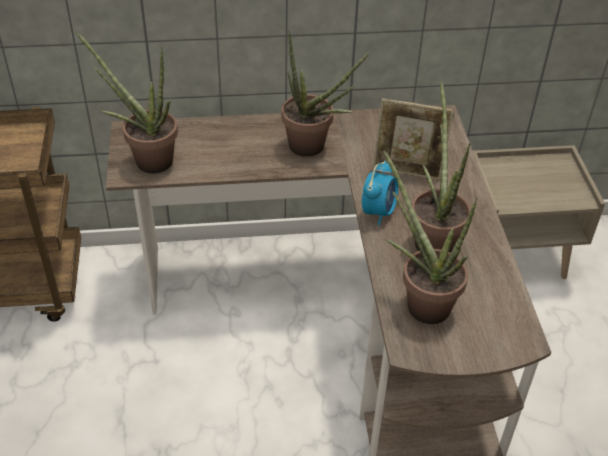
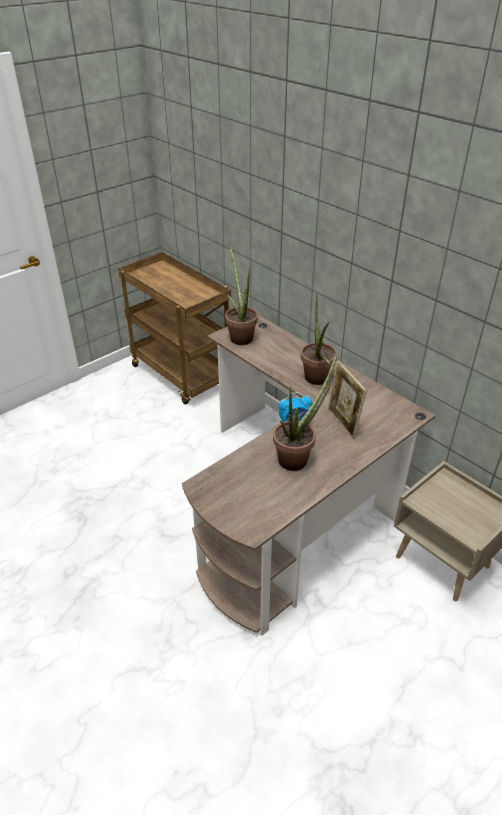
camera: 55 degrees right, 5 degrees down
potted plant [383,150,478,324] -> none

